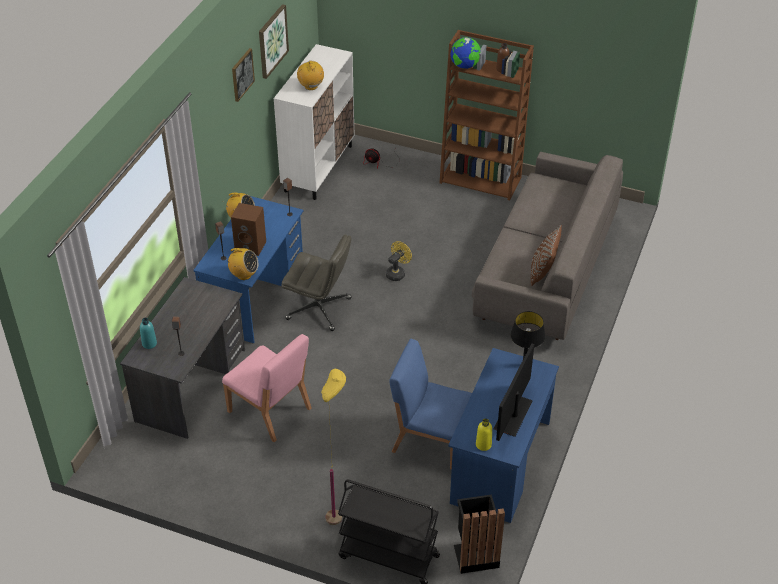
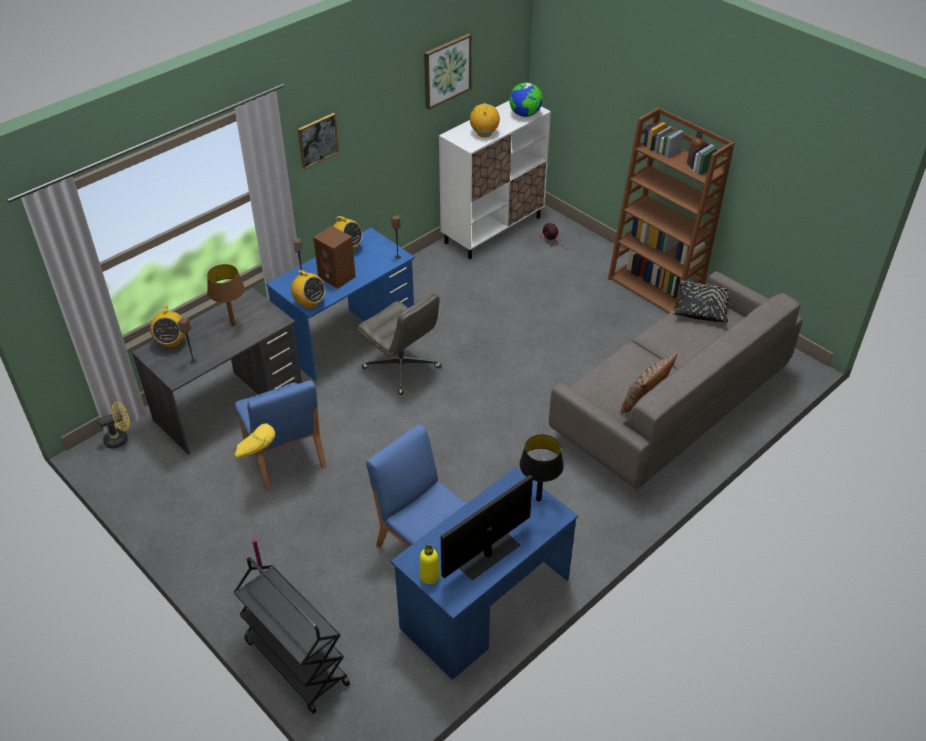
camera: 25 degrees right, 0 degrees up
turquoise bottle [140,318,157,349] -> radio [150,306,185,348]
pink chair [222,334,312,442] -> blue chair [235,380,327,490]
picture [232,48,255,102] -> picture moved to [298,113,339,169]
yellow fan [386,241,412,281] -> yellow fan moved to [98,402,130,449]
globe [450,37,481,69] -> globe moved to [509,82,543,117]
black trash can [454,495,505,574] -> none
none -> brown table lamp [207,264,245,326]
none -> black pillow [673,280,729,322]

